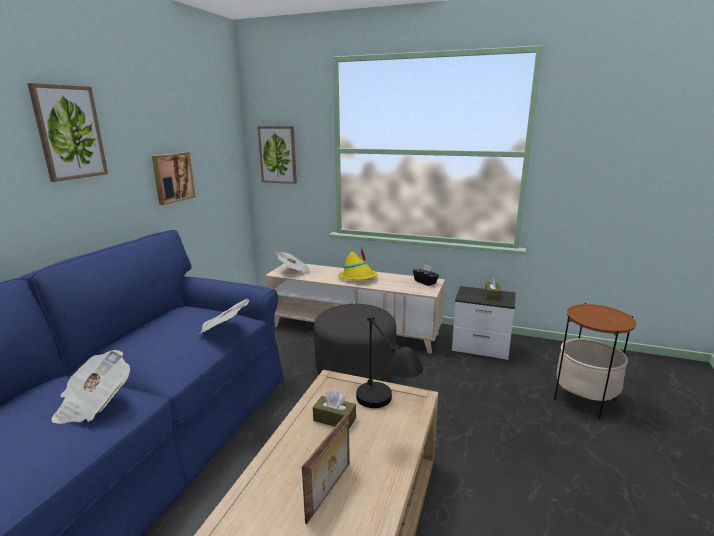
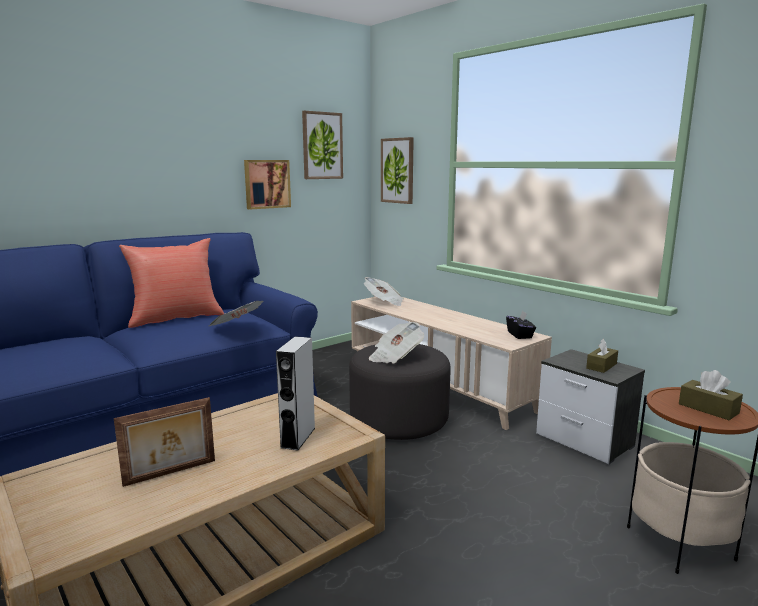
camera: 30 degrees right, 5 degrees down
picture [27,83,108,182] -> picture moved to [302,111,343,179]
newspaper [51,350,130,424] -> newspaper moved to [369,322,424,364]
brown tissue box [313,391,356,429] -> brown tissue box moved to [679,370,743,420]
yellow hat [338,247,377,280] -> none
black table lamp [356,318,423,408] -> grey speaker [276,336,315,450]
none -> red pillow [119,238,224,328]

